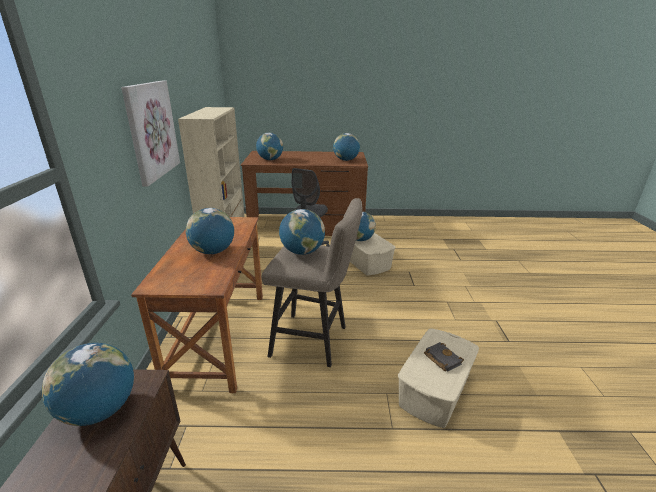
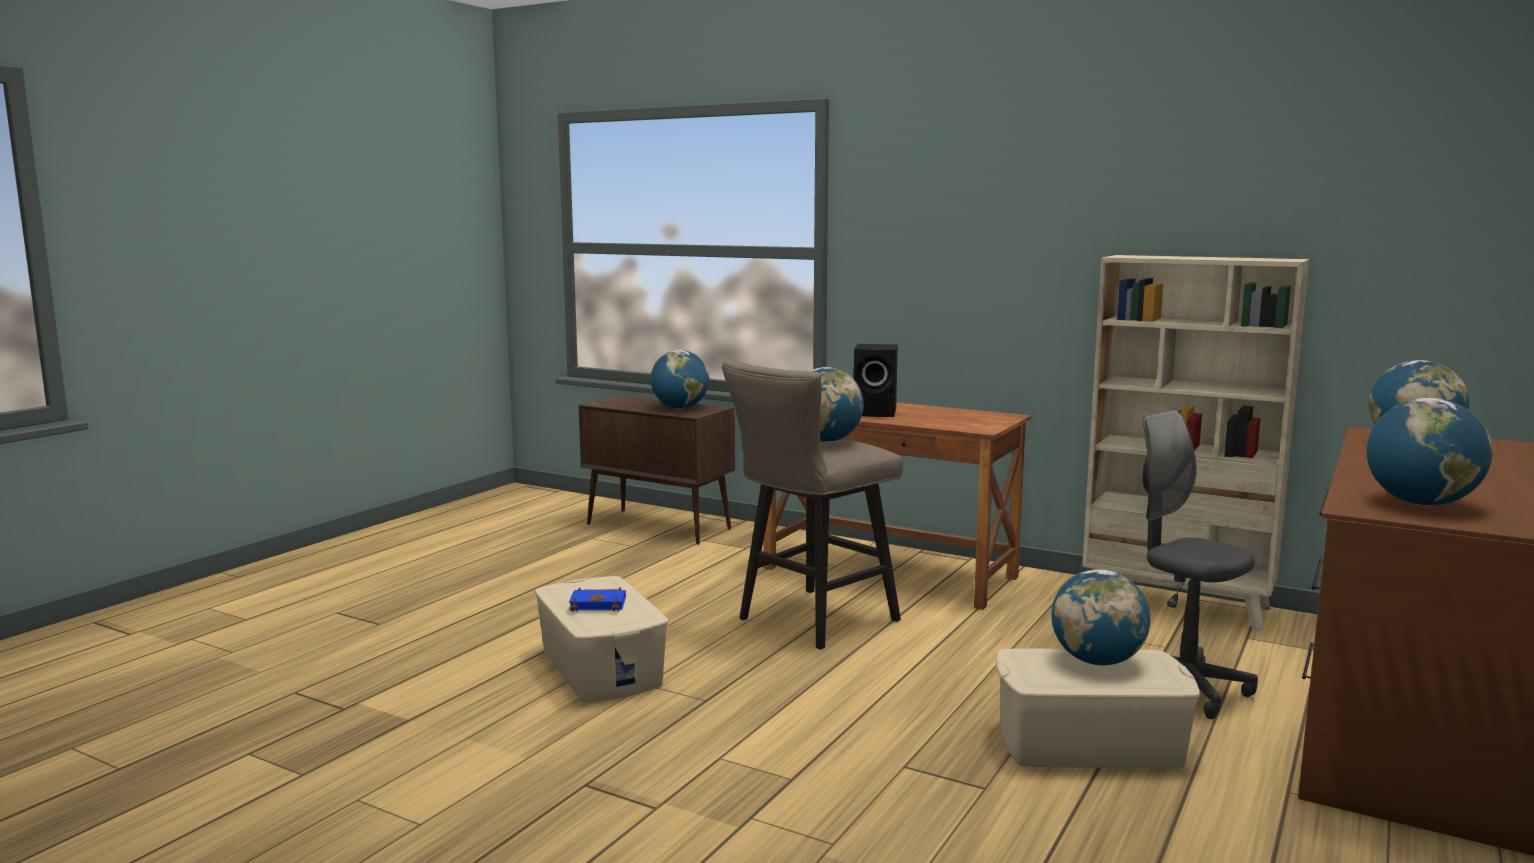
camera: 120 degrees right, 15 degrees down
picture [121,81,180,187] -> none
globe [186,208,234,254] -> black speaker [853,344,898,417]
black book [424,342,464,371] -> blue book [569,587,626,612]

